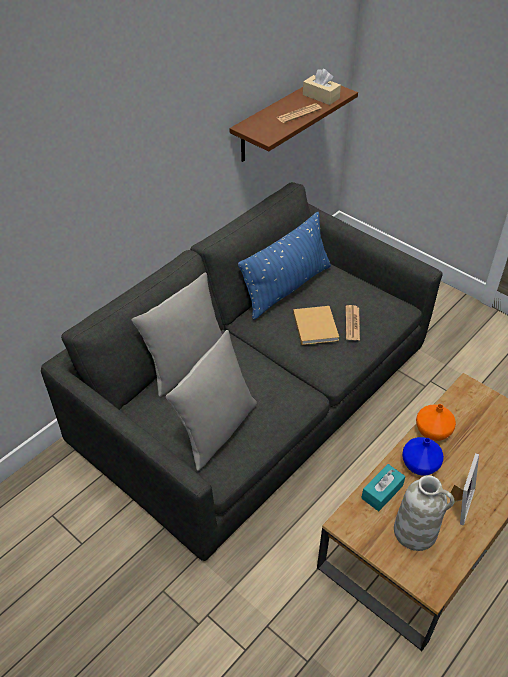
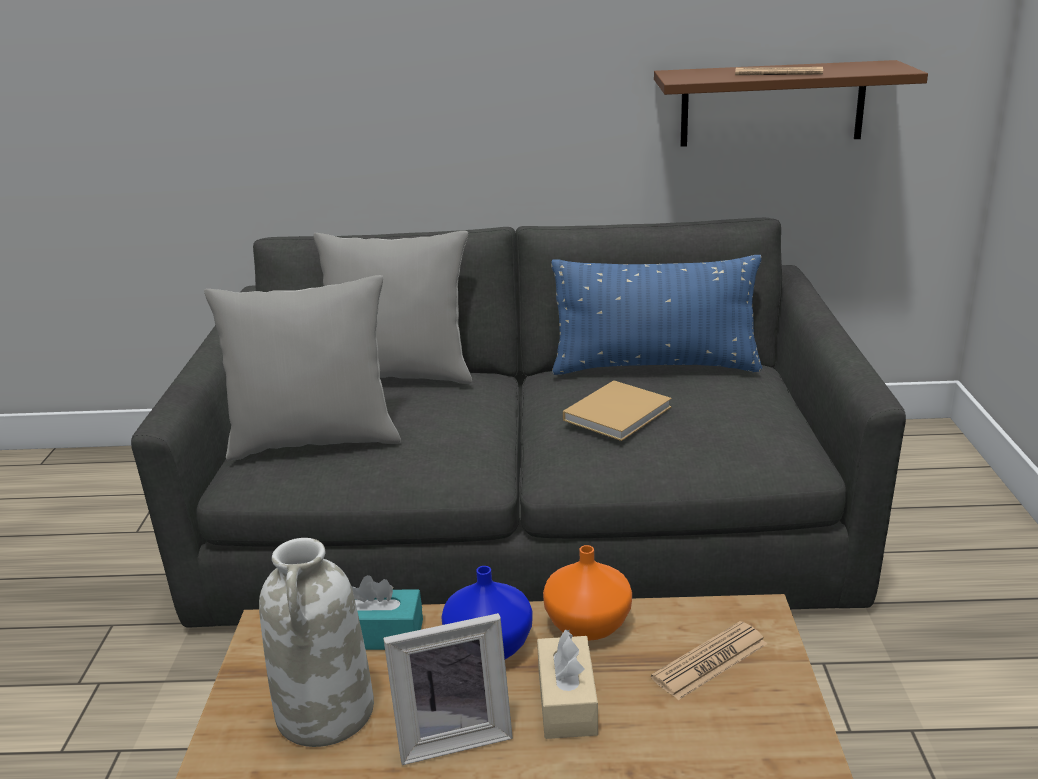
camera: 50 degrees right, 20 degrees down
beige tissue box [303,69,341,105] -> beige tissue box moved to [537,629,598,739]
newspaper [346,305,360,340] -> newspaper moved to [651,621,767,700]

